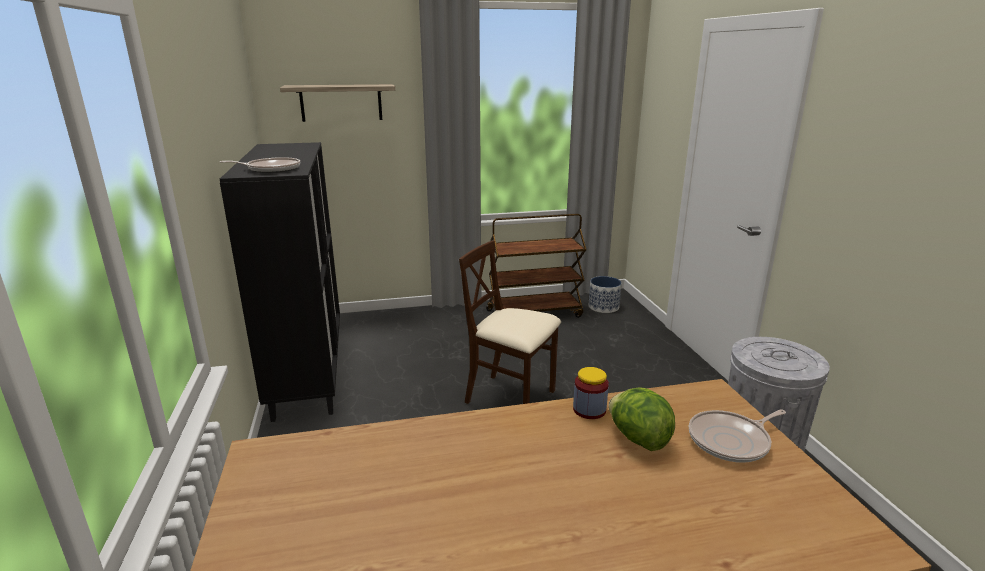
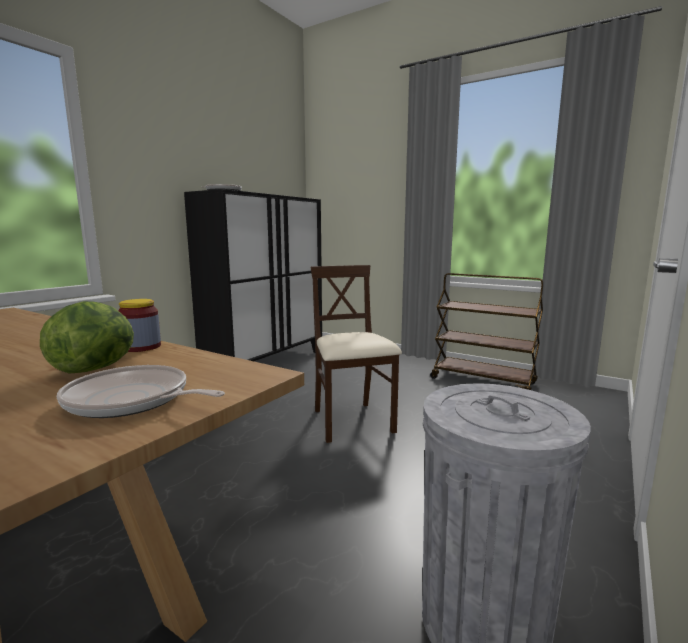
camera: 45 degrees right, 10 degrees down
shelf [280,84,395,122] -> none
planter [589,276,622,313] -> none

